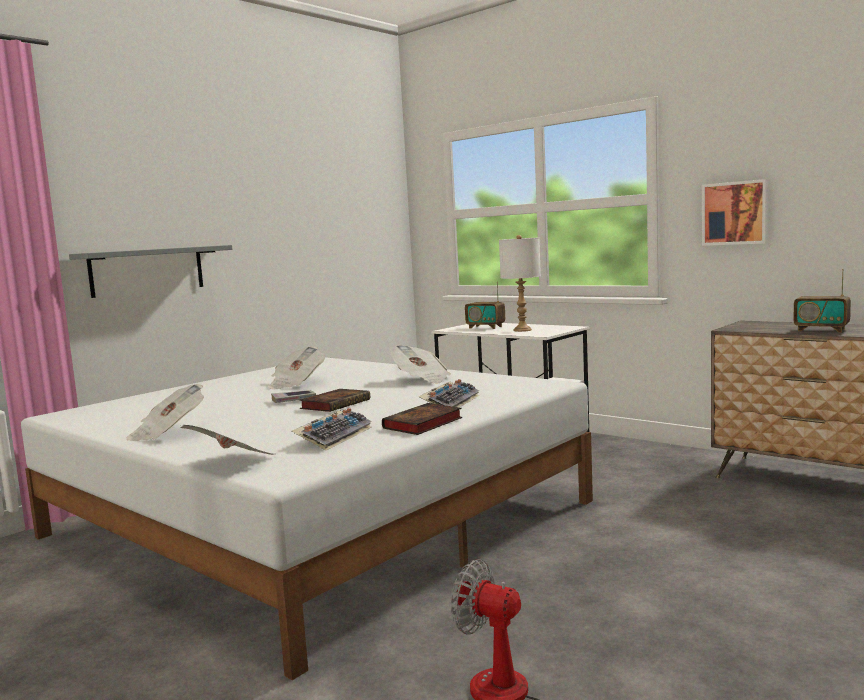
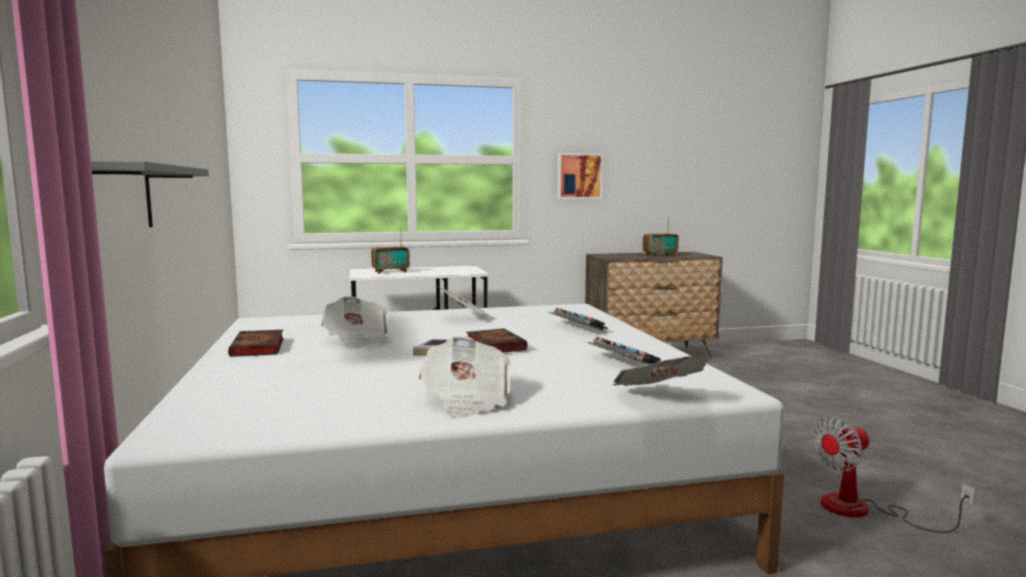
camera: 55 degrees left, 0 degrees up
book [382,403,462,435] -> book moved to [228,330,284,357]
white table lamp [499,235,541,332] -> none

